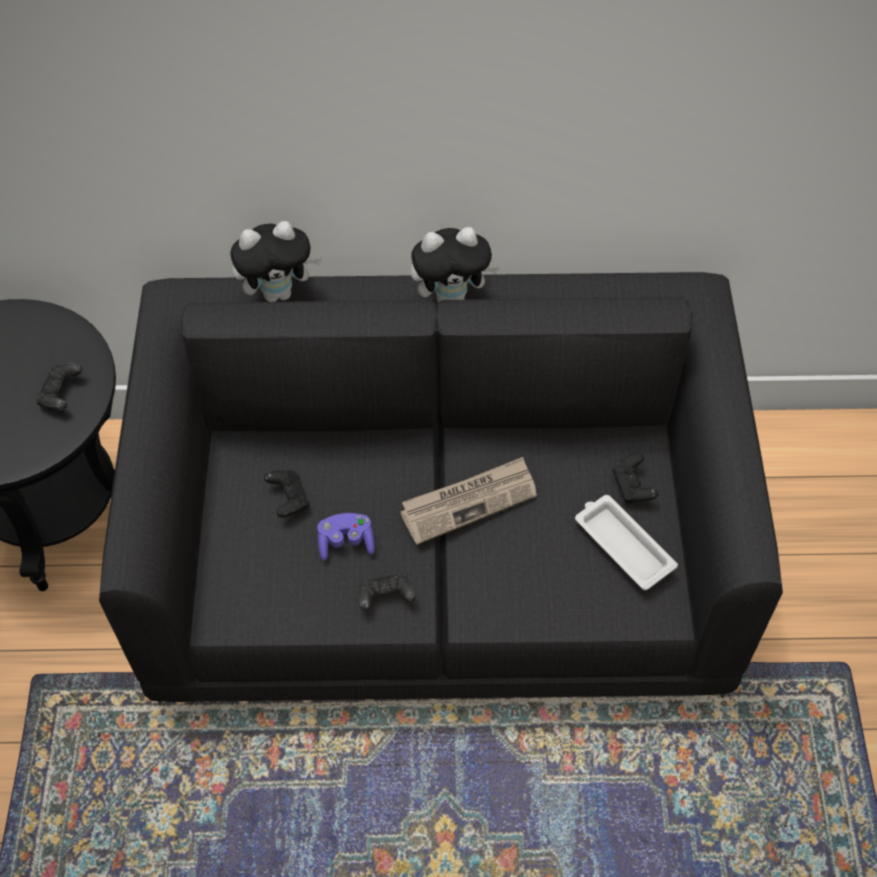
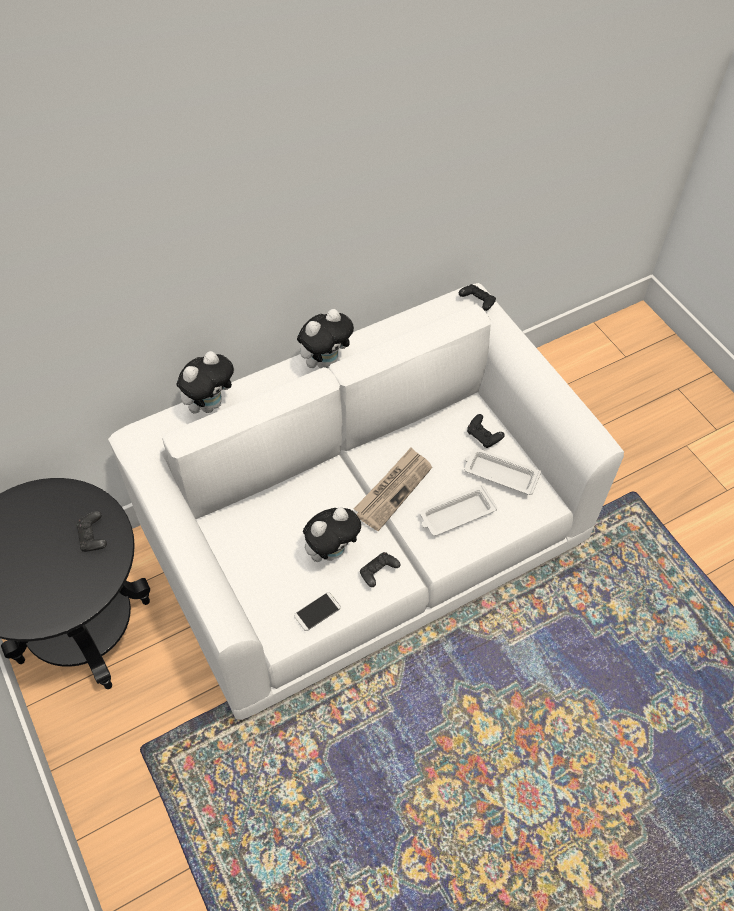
camera: 30 degrees left, 0 degrees up
black sofa [99,272,783,706] -> white sofa [108,283,624,722]
black game controller [264,470,309,518] -> black game controller moved to [459,284,496,311]
purple game controller [317,513,375,561] -> plush toy [303,507,361,562]
none -> phone [294,592,341,631]
none -> white tray [420,485,497,536]

